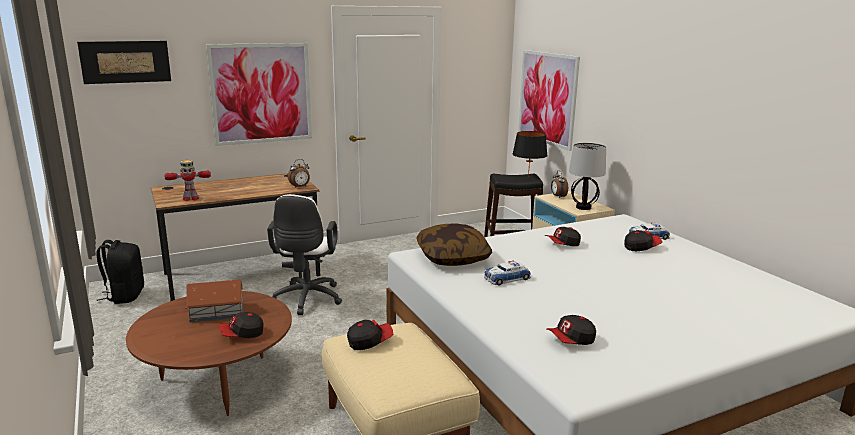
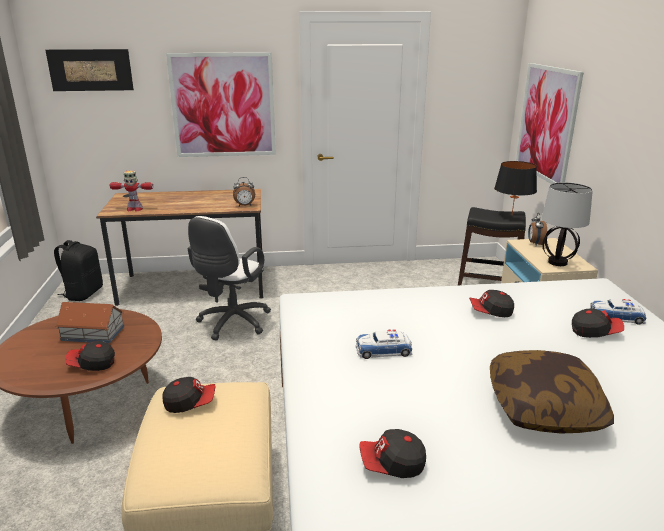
camera: 20 degrees right, 5 degrees up
pillow [416,224,492,266] -> pillow moved to [490,350,614,434]

